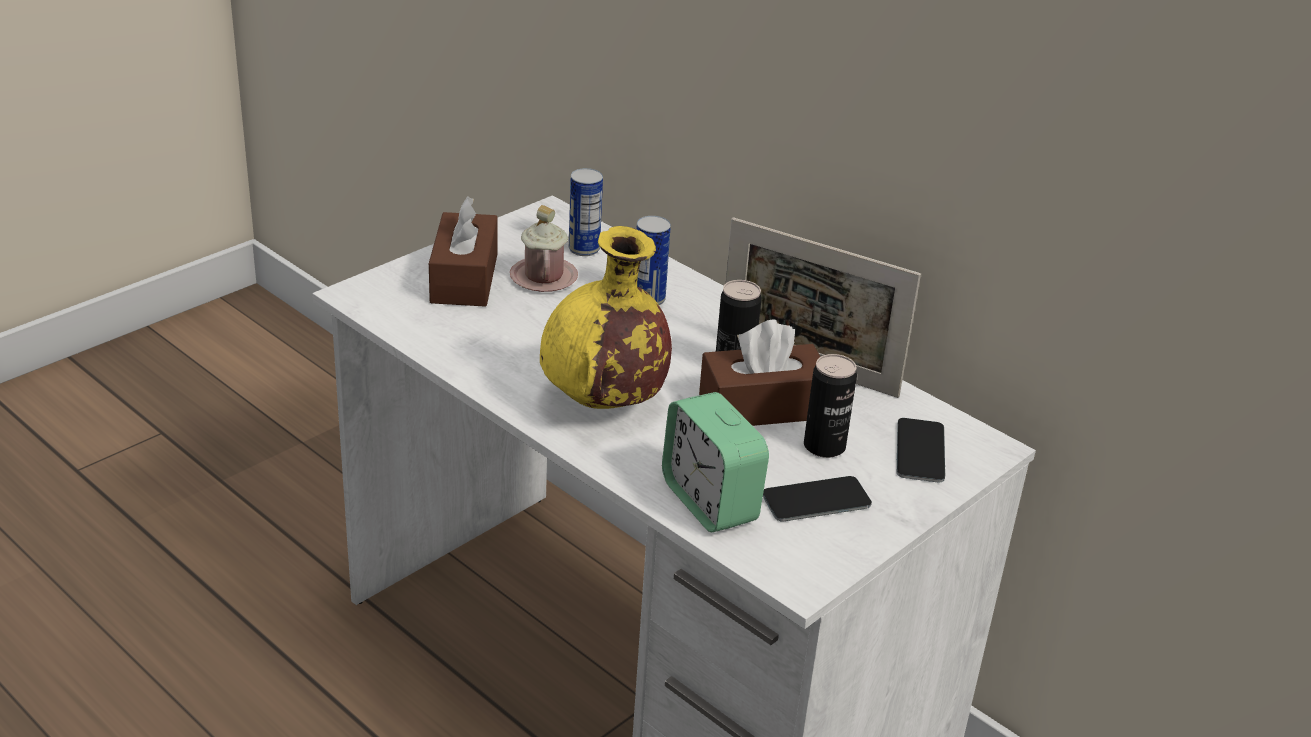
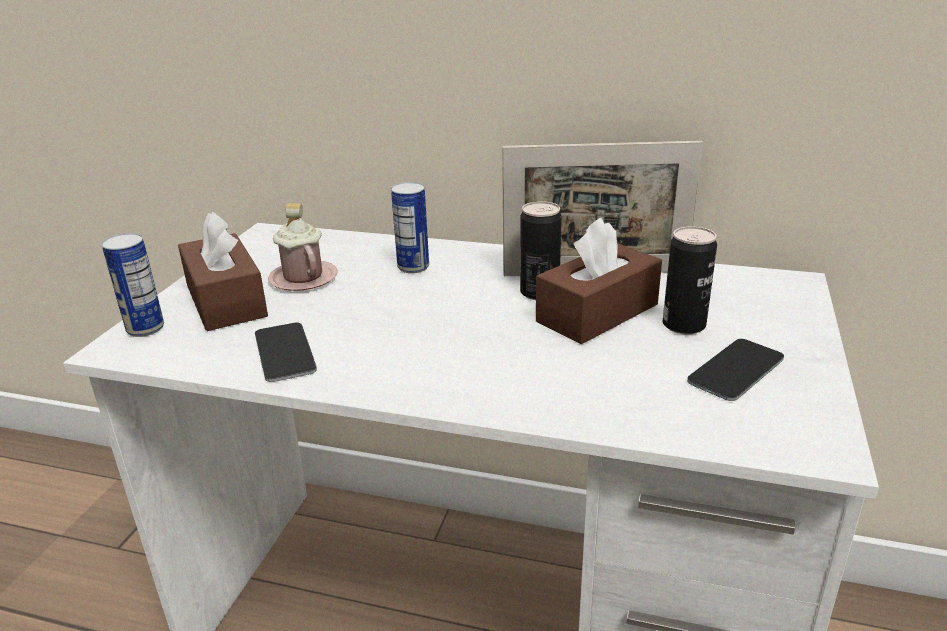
camera: 25 degrees left, 5 degrees down
yellow vase [540,226,672,409] -> none
can [569,168,603,256] -> can moved to [101,233,164,337]
alarm clock [662,392,769,532] -> none
phone [897,418,945,482] -> phone moved to [255,322,317,382]

